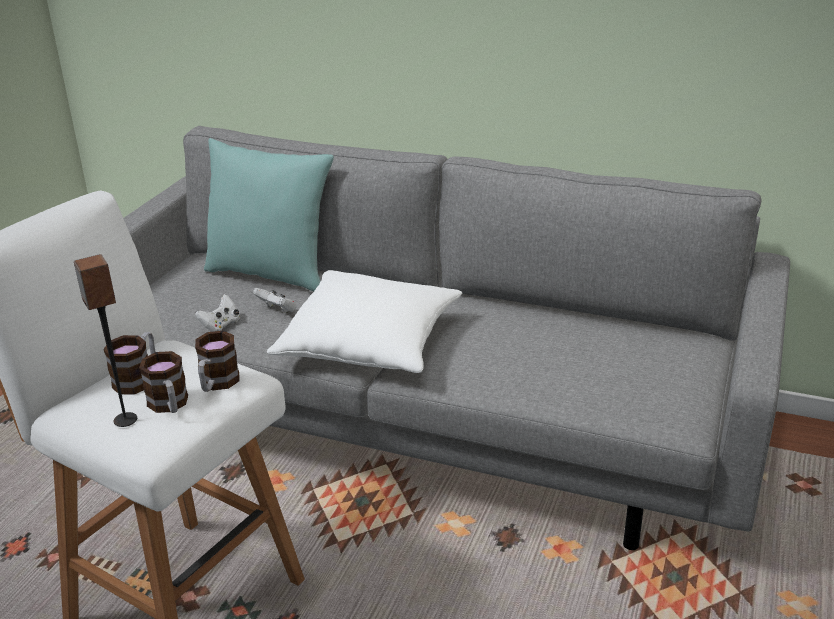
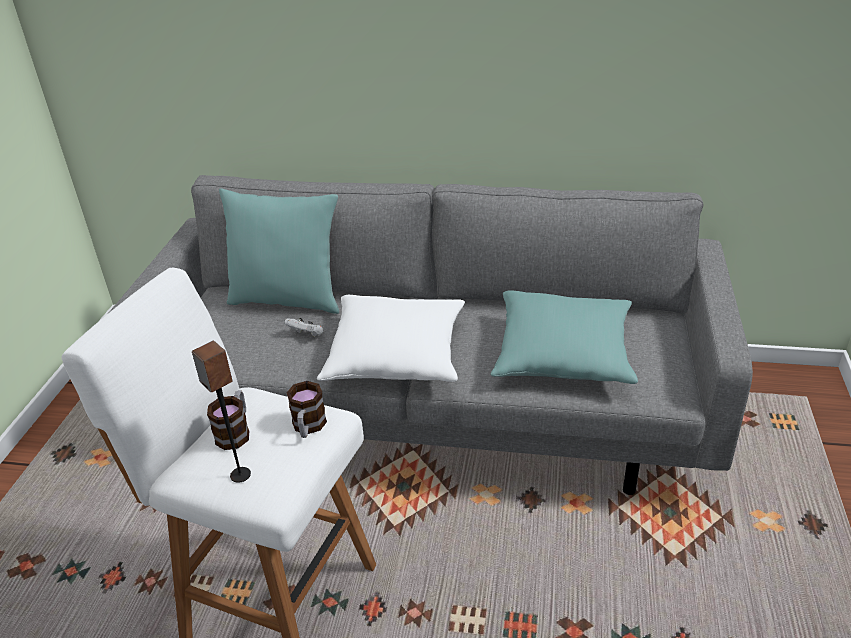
camera: 10 degrees left, 5 degrees up
mug [139,351,188,413] -> none
white game controller [195,294,240,332] -> none
none -> turquoise pillow [490,290,638,384]

